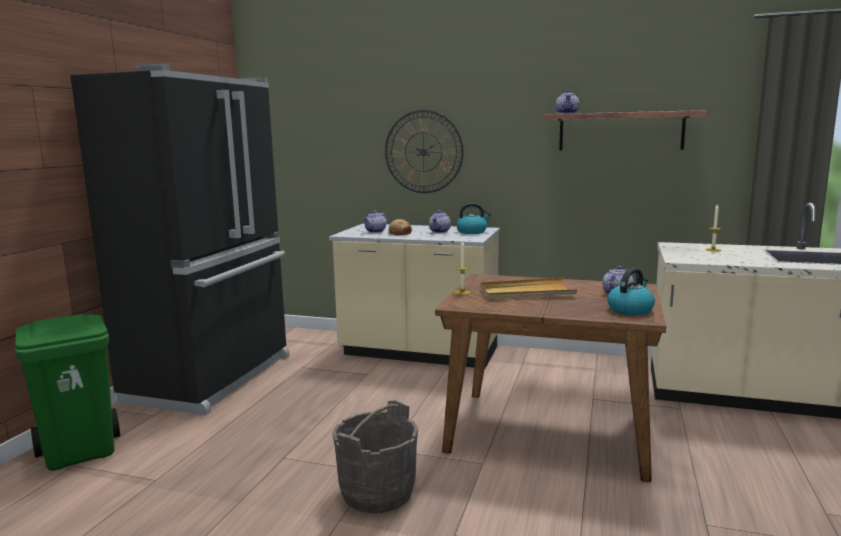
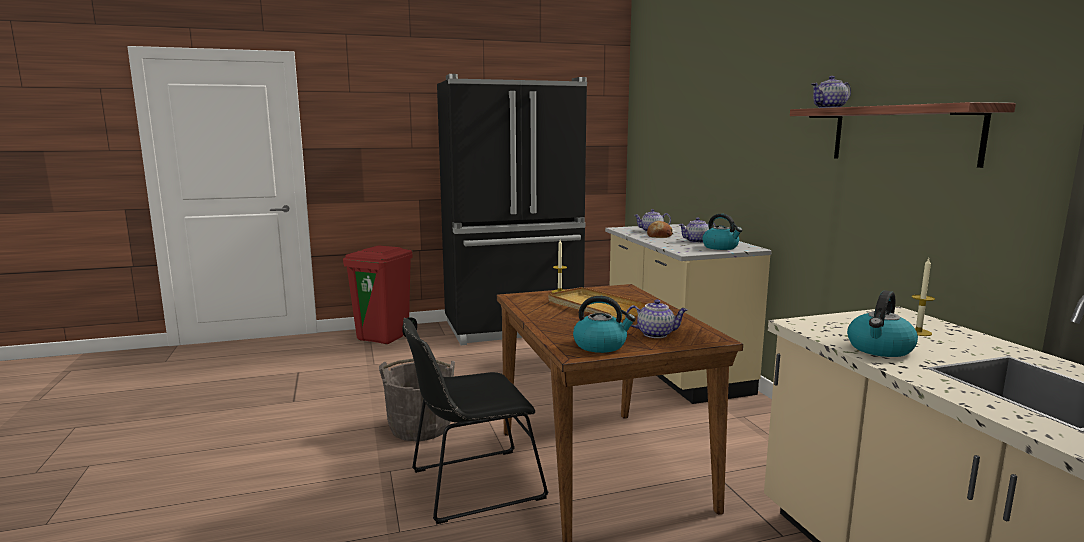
camera: 55 degrees right, 0 degrees up
green trash can [15,314,120,471] -> red trash can [343,245,417,344]
wall clock [385,110,464,193] -> none
none -> black chair [403,318,548,524]
none -> kettle [847,290,918,357]

